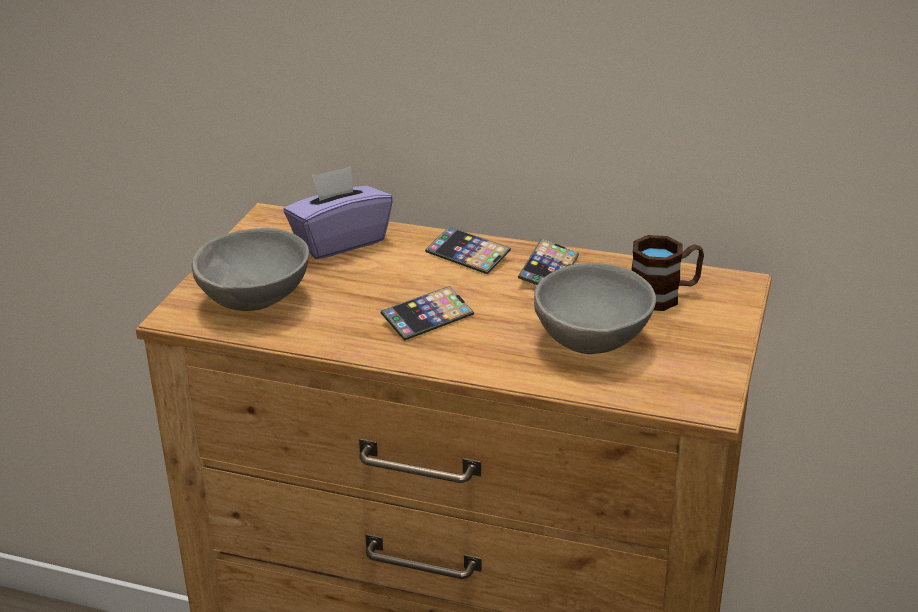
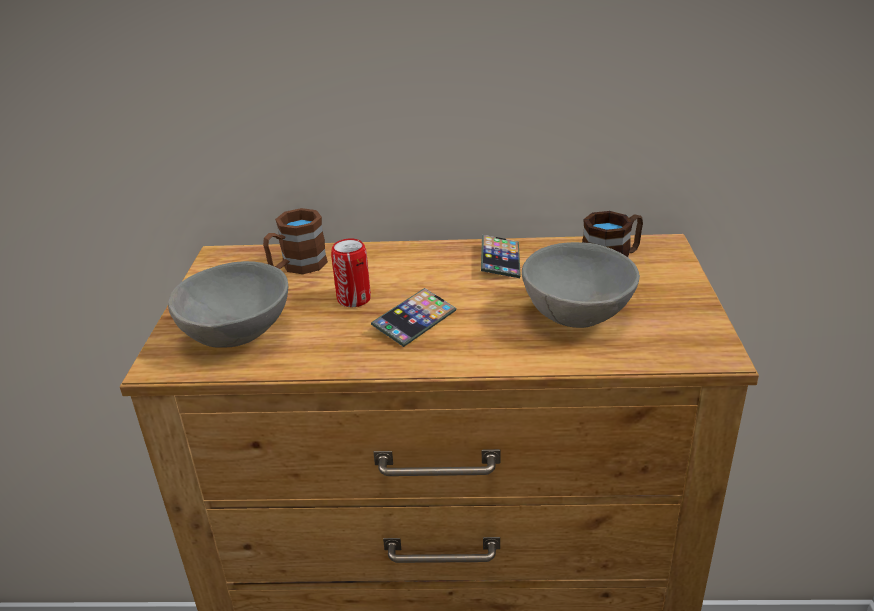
camera: 15 degrees left, 0 degrees up
purple tissue box [283,166,393,259] -> brown mug [263,208,328,274]
phone [425,227,511,274] -> none
none -> can [331,239,371,307]

